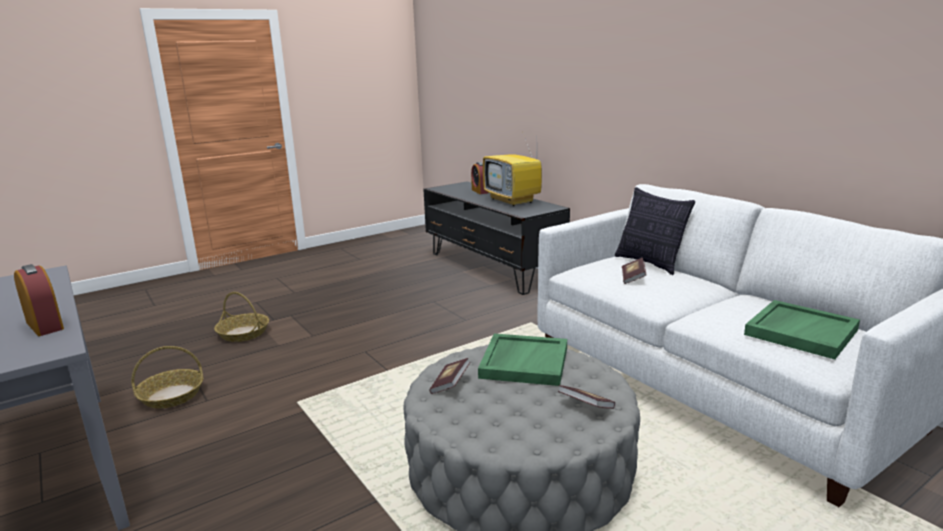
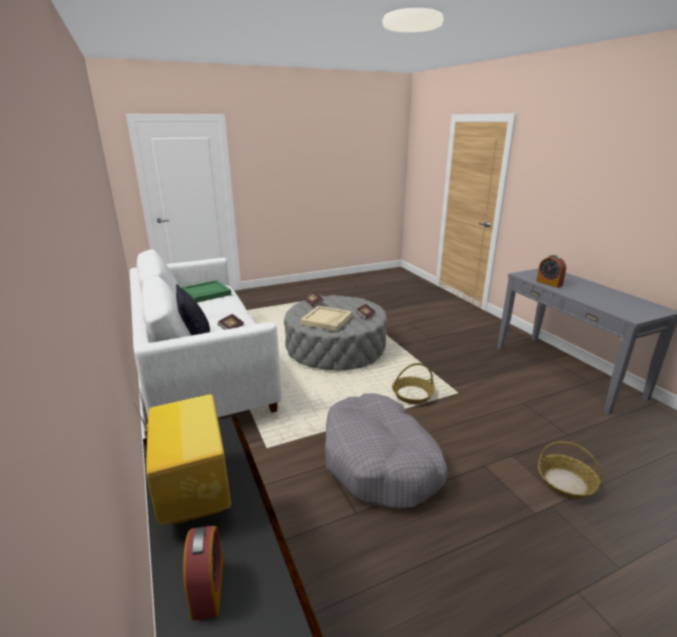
camera: 170 degrees left, 5 degrees up
basket [131,346,203,408] -> basket moved to [392,363,435,404]
green tray [478,334,567,386] -> beige tray [300,306,352,331]
none -> grey dog bed [325,393,447,509]

